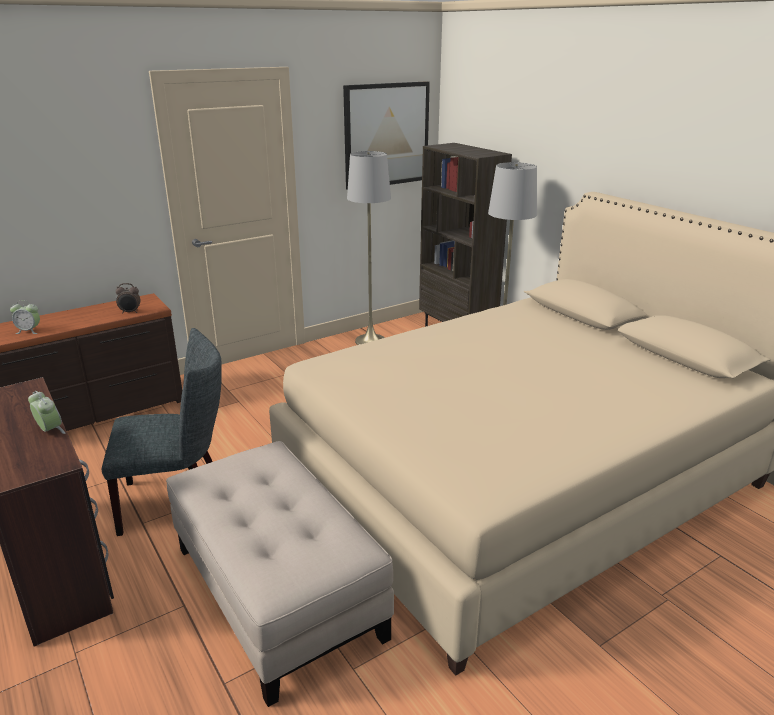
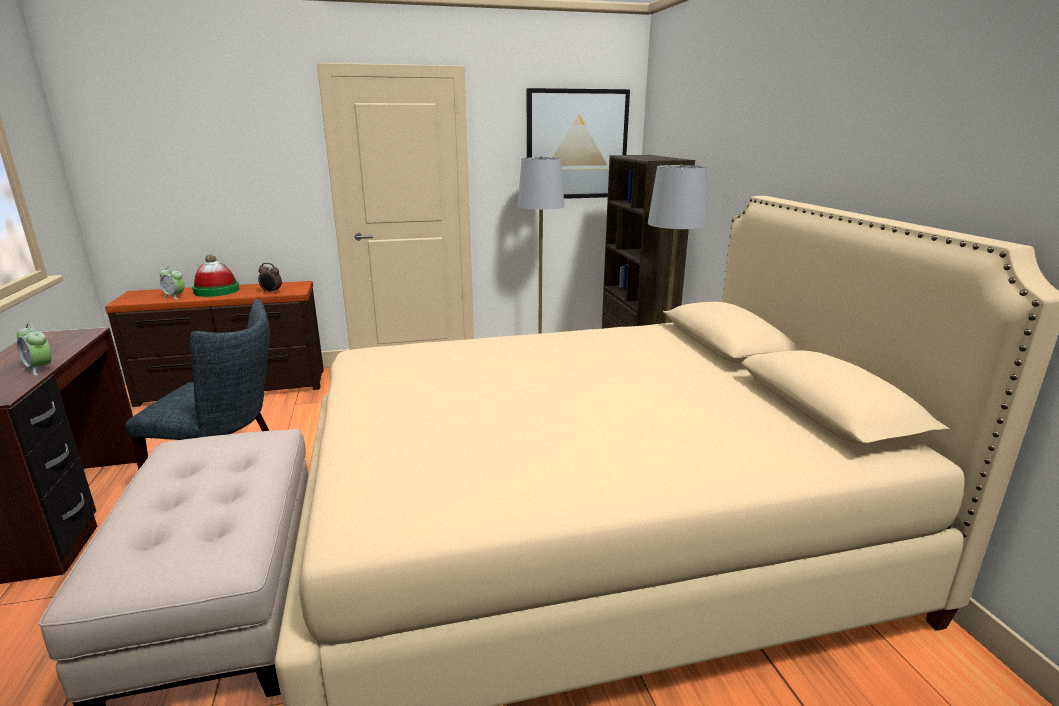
camera: 20 degrees right, 5 degrees down
alarm clock [28,391,65,434] -> alarm clock turned 150 degrees clockwise [17,323,51,376]
none -> hat [192,254,239,297]

